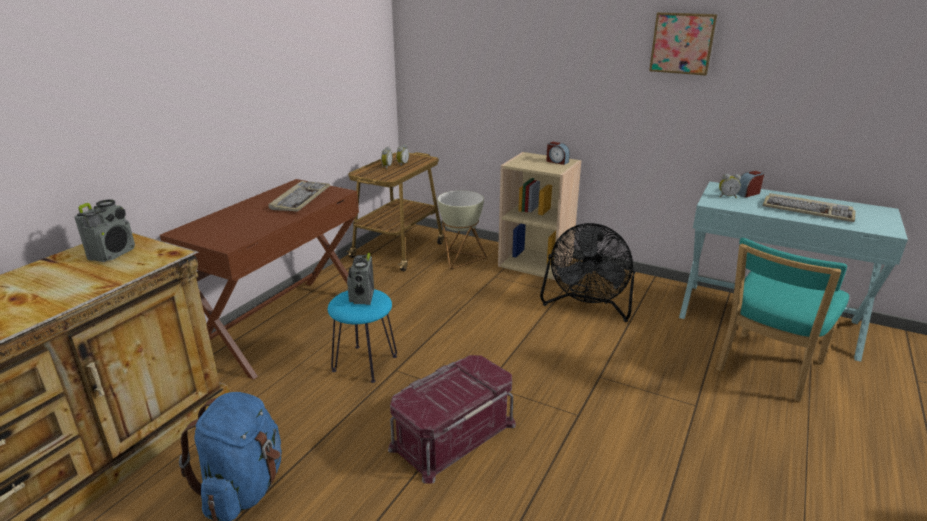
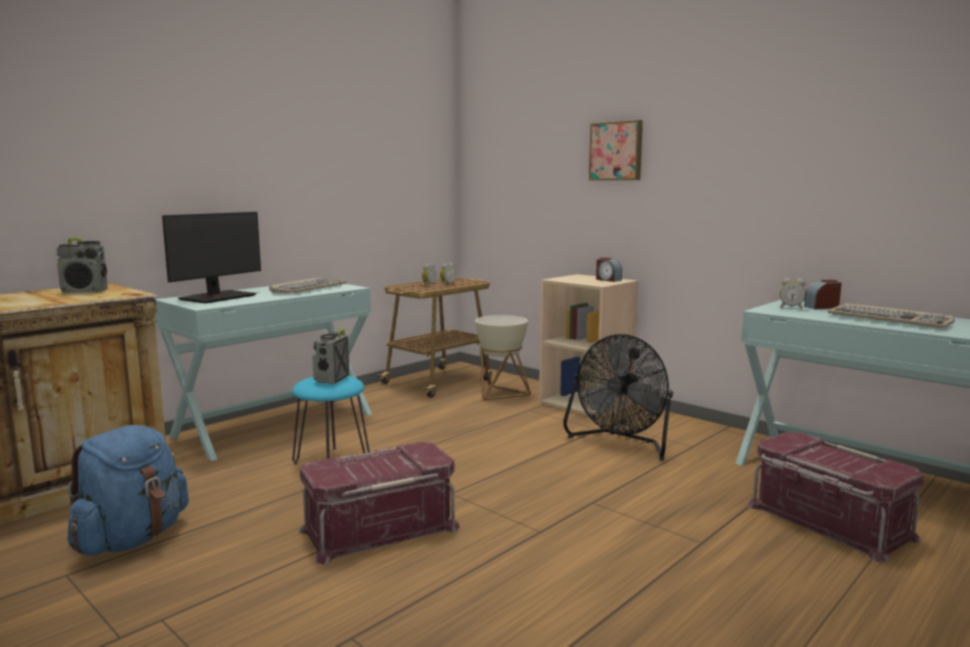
camera: 15 degrees right, 15 degrees down
radio [74,199,135,262] -> radio turned 45 degrees clockwise [57,238,108,293]
brown desk [160,179,359,380] -> turquoise desk [155,284,372,461]
picture [649,12,718,76] -> picture moved to [589,120,643,180]
turquoise chair [717,238,849,402] -> red storage box [748,432,923,562]
none -> monitor [162,212,261,304]

